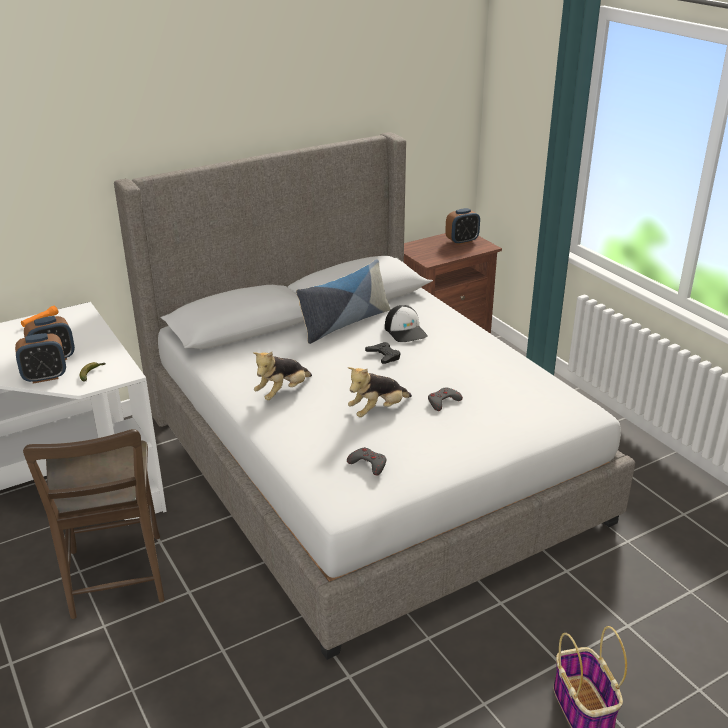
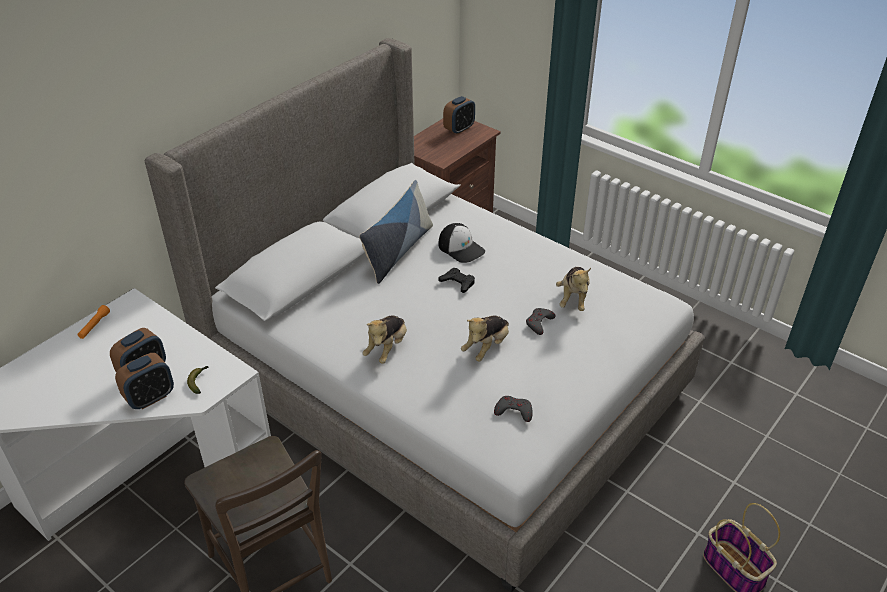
camera: 20 degrees left, 10 degrees up
none -> plush toy [556,267,591,311]

